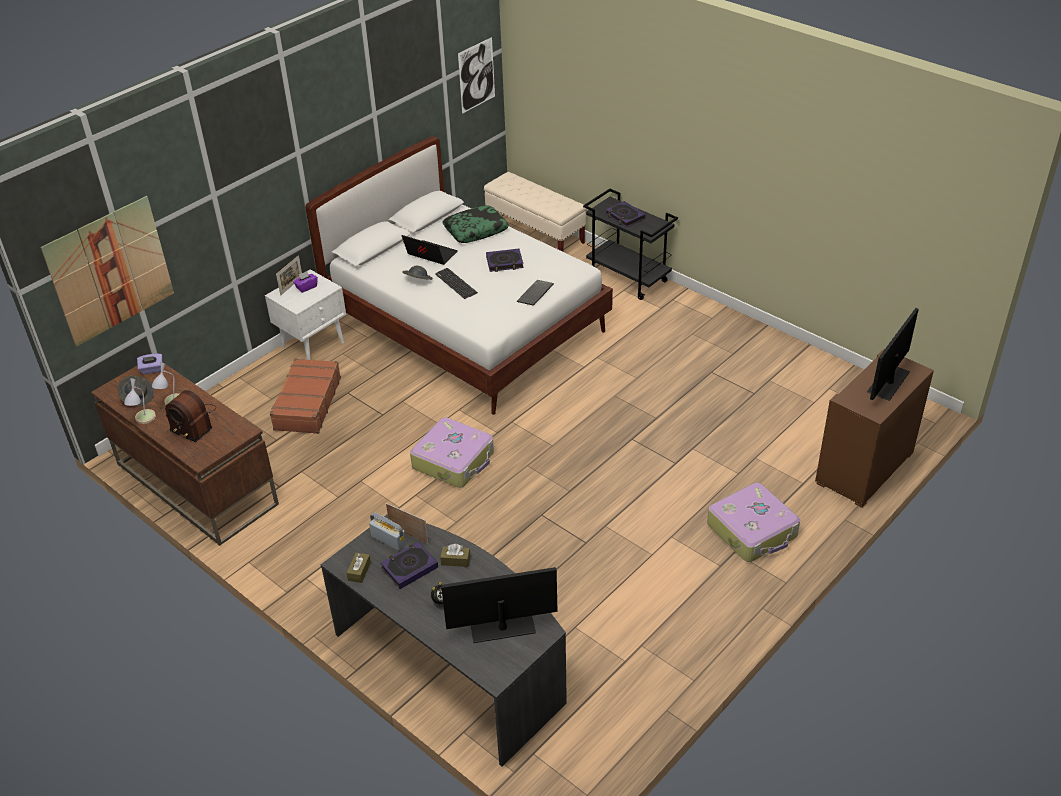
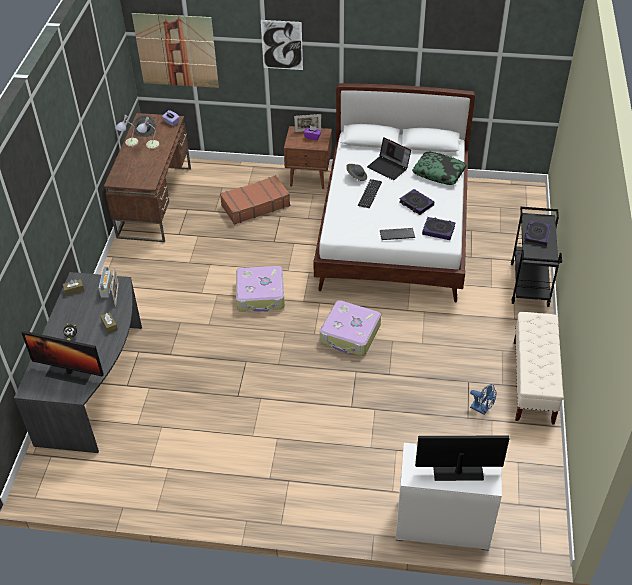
camera: 55 degrees right, 5 degrees up
radio [165,390,216,442] -> none
white nightstand [265,269,346,360] -> brown nightstand [284,126,332,189]
book [380,542,438,589] -> book moved to [422,217,456,240]
laptop [402,235,458,265] -> laptop turned 135 degrees clockwise [367,137,411,180]
monitor [441,567,557,643] -> monitor turned 150 degrees clockwise [22,331,104,385]
picture [458,37,495,114] -> picture moved to [261,20,303,70]
beige bench [484,172,586,252] -> beige bench moved to [514,312,564,424]
suitcase [707,483,800,562] -> suitcase moved to [320,300,381,356]
brown dresser [815,349,934,508] -> white dresser [396,443,502,551]
none -> blue fan [470,384,496,415]

